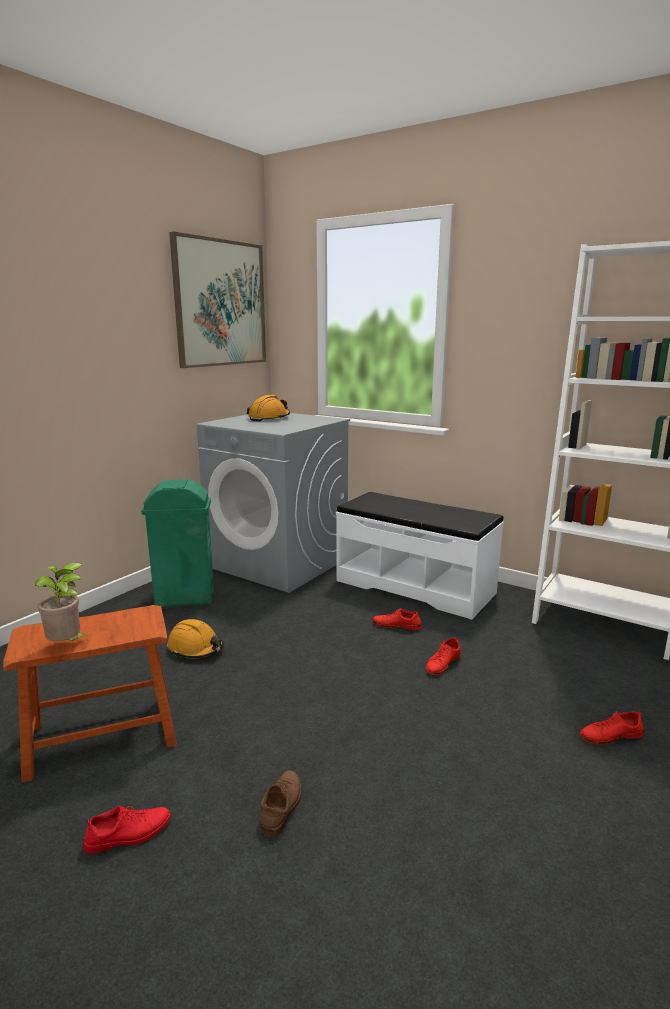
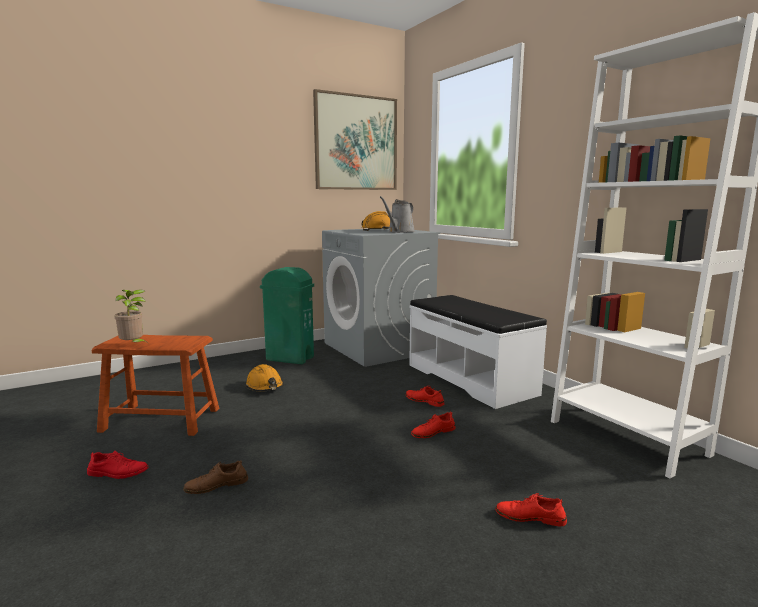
camera: 25 degrees right, 5 degrees down
brown shoe [260,770,301,837] -> brown shoe turned 150 degrees counterclockwise [183,460,248,494]
none -> grey watering can [380,196,415,233]

